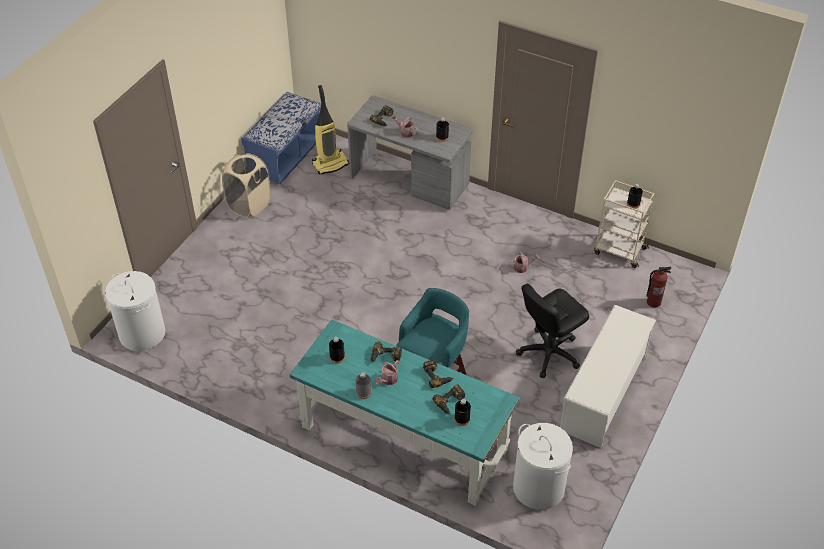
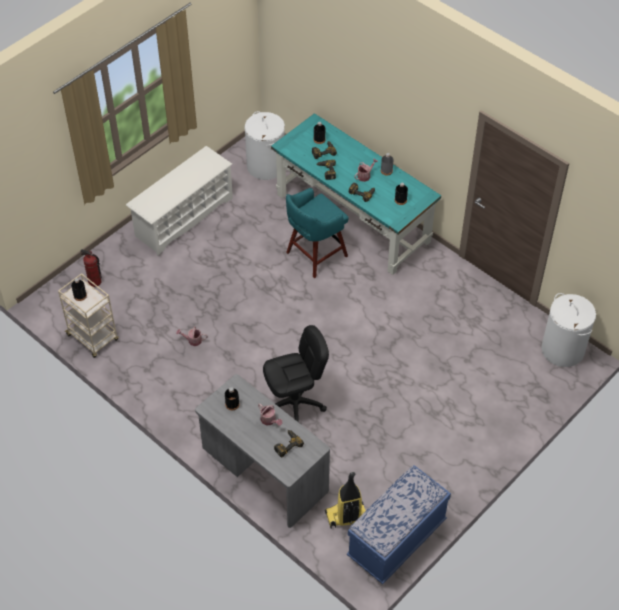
camera: 165 degrees left, 5 degrees up
beige laundry basket [222,153,271,218] -> none
black office chair [516,283,589,378] -> black office chair moved to [263,325,329,422]

